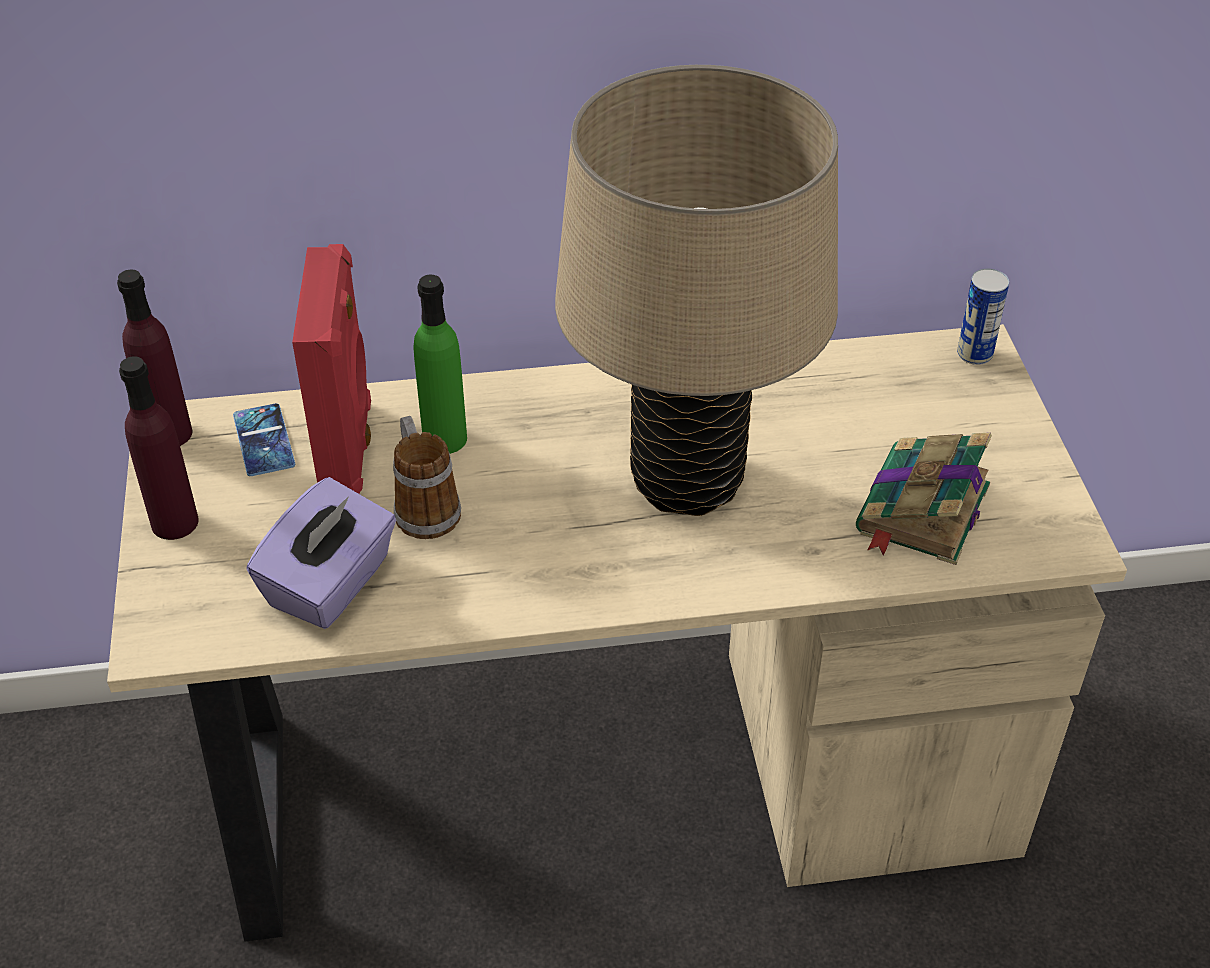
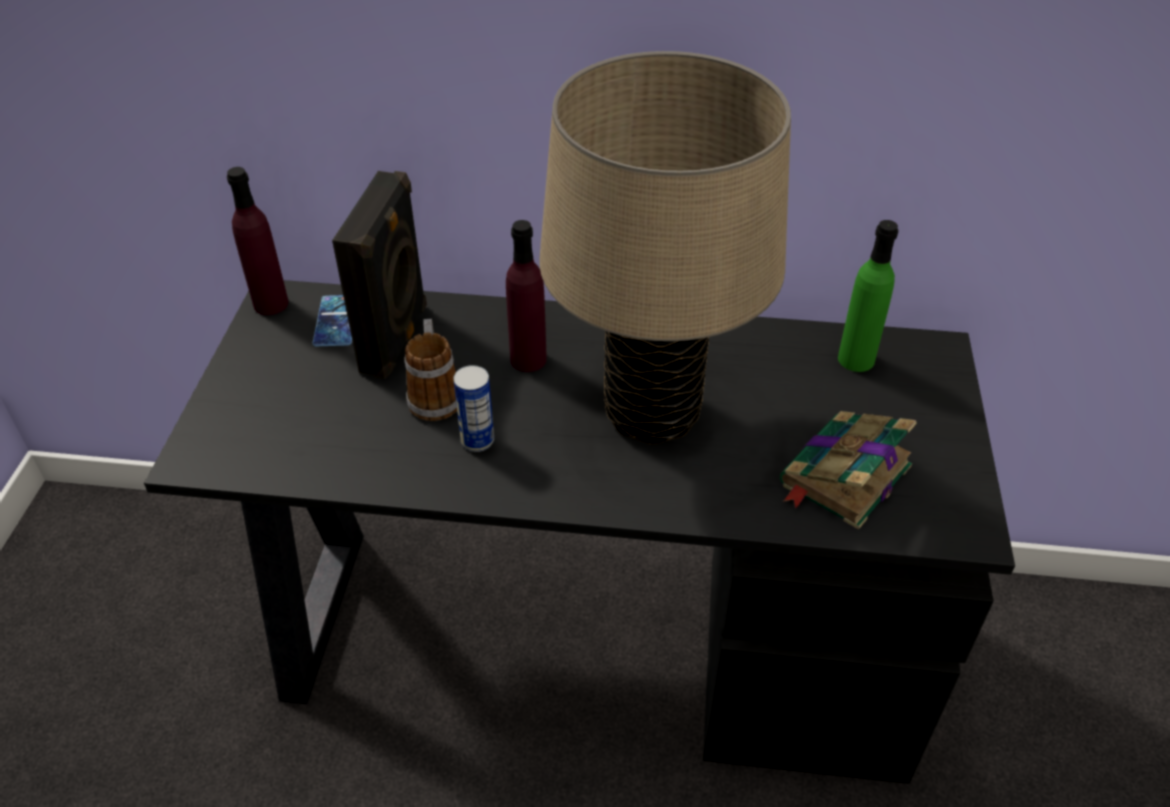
camera: 15 degrees right, 0 degrees up
beige desk [107,324,1127,941] -> black desk [144,280,1015,784]
purple bottle [119,356,199,540] -> purple bottle moved to [506,220,547,372]
purple tissue box [246,477,396,629] -> none
red speaker [292,244,371,494] -> black speaker [332,171,427,379]
green bottle [413,274,467,454] -> green bottle moved to [838,220,899,372]
can [957,269,1009,365] -> can moved to [453,365,494,452]

